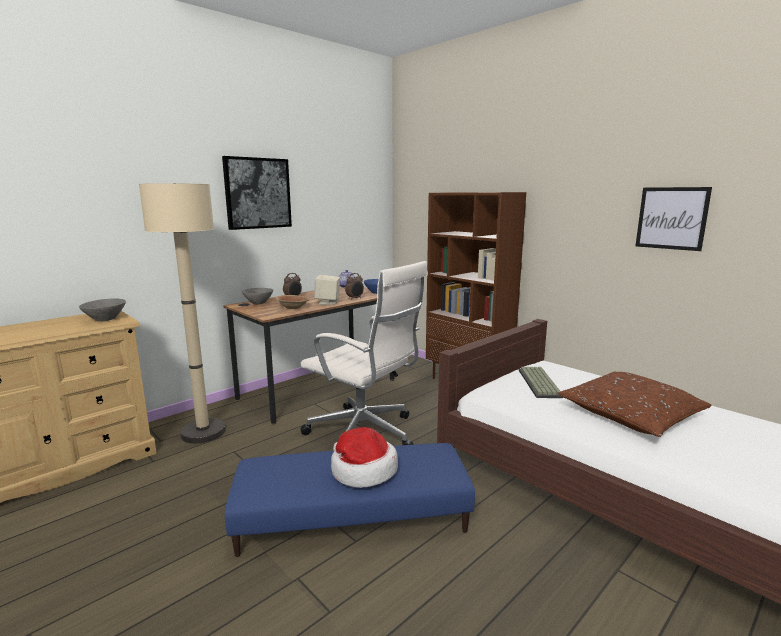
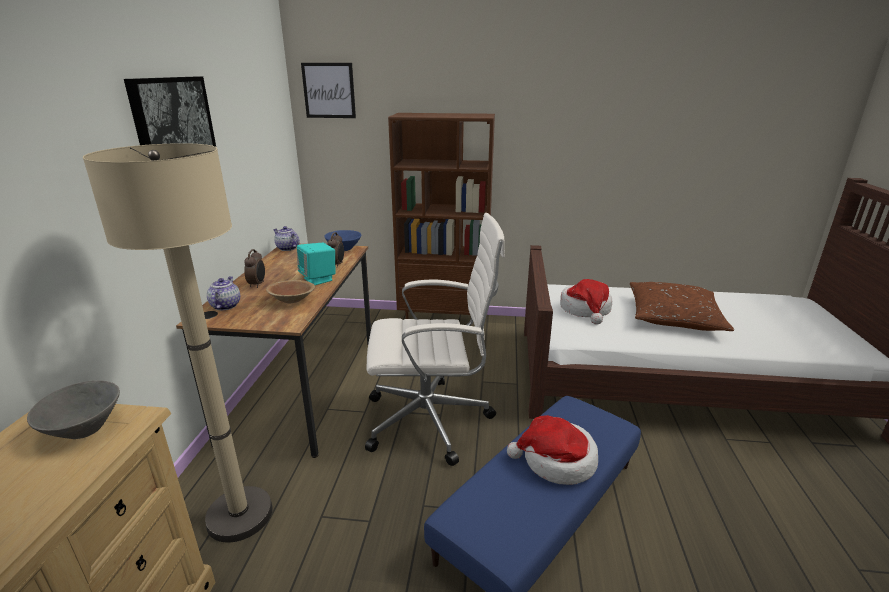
camera: 40 degrees left, 10 degrees up
grey bowl [242,288,273,304] -> teapot [207,276,240,310]
beige speaker [314,275,340,305] -> turquoise speaker [297,243,335,285]
keyboard [519,367,563,398] -> hat [560,279,612,325]
picture [636,187,712,251] -> picture moved to [301,63,356,118]

